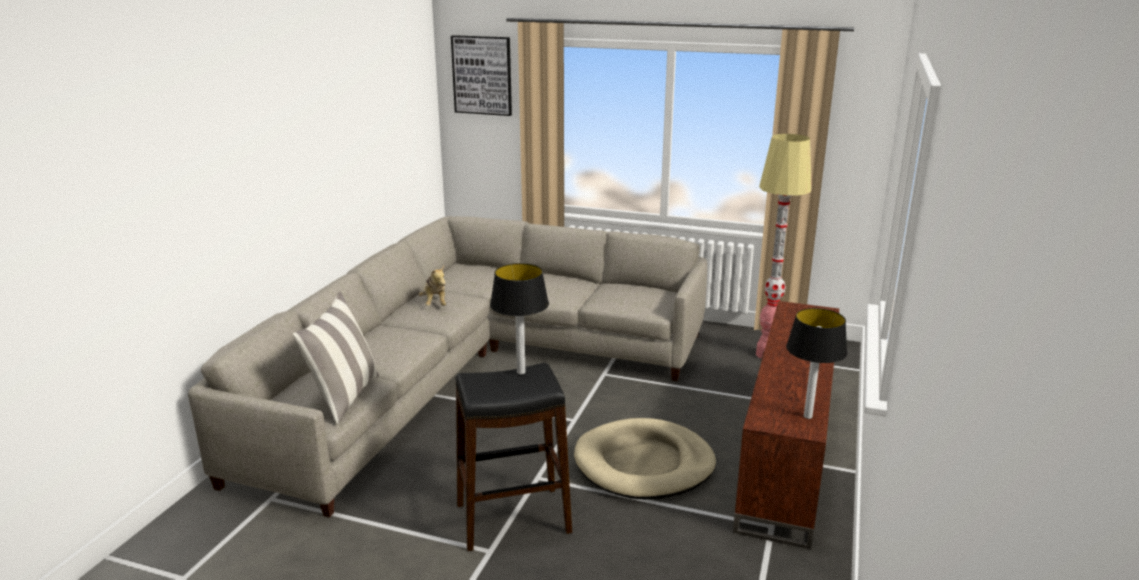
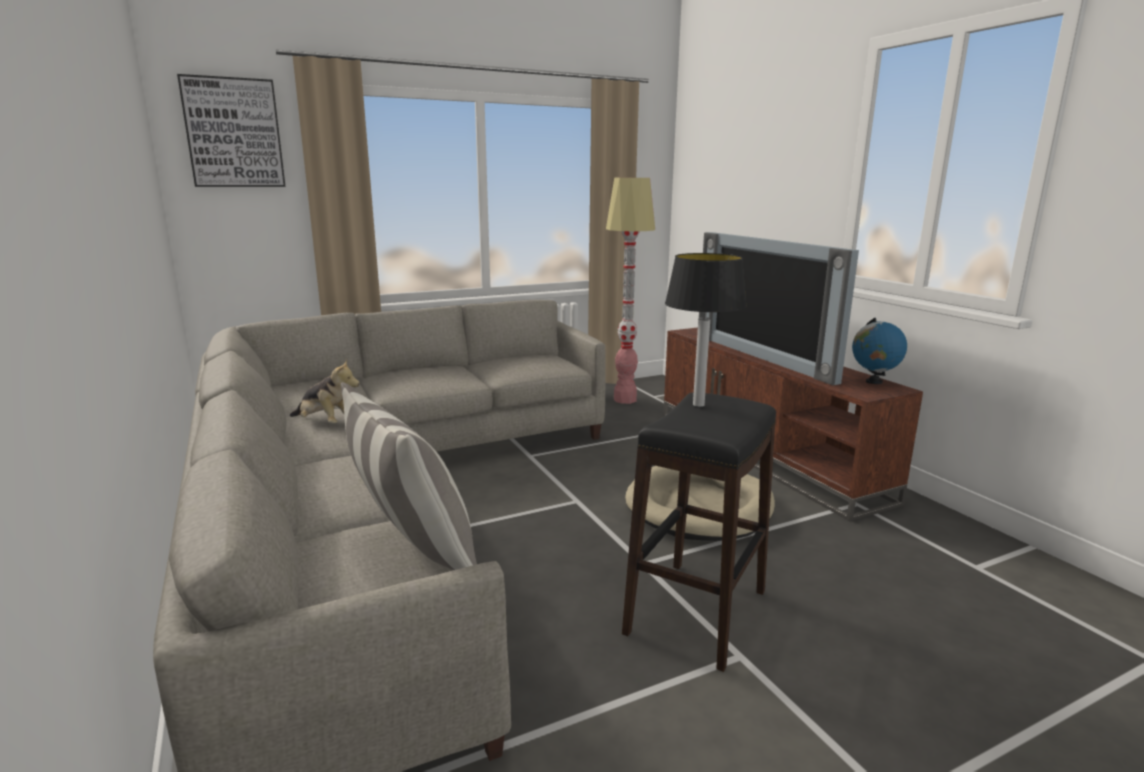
camera: 45 degrees left, 5 degrees down
table lamp [786,308,848,419] -> globe [852,318,907,384]
none -> television [699,232,859,385]

